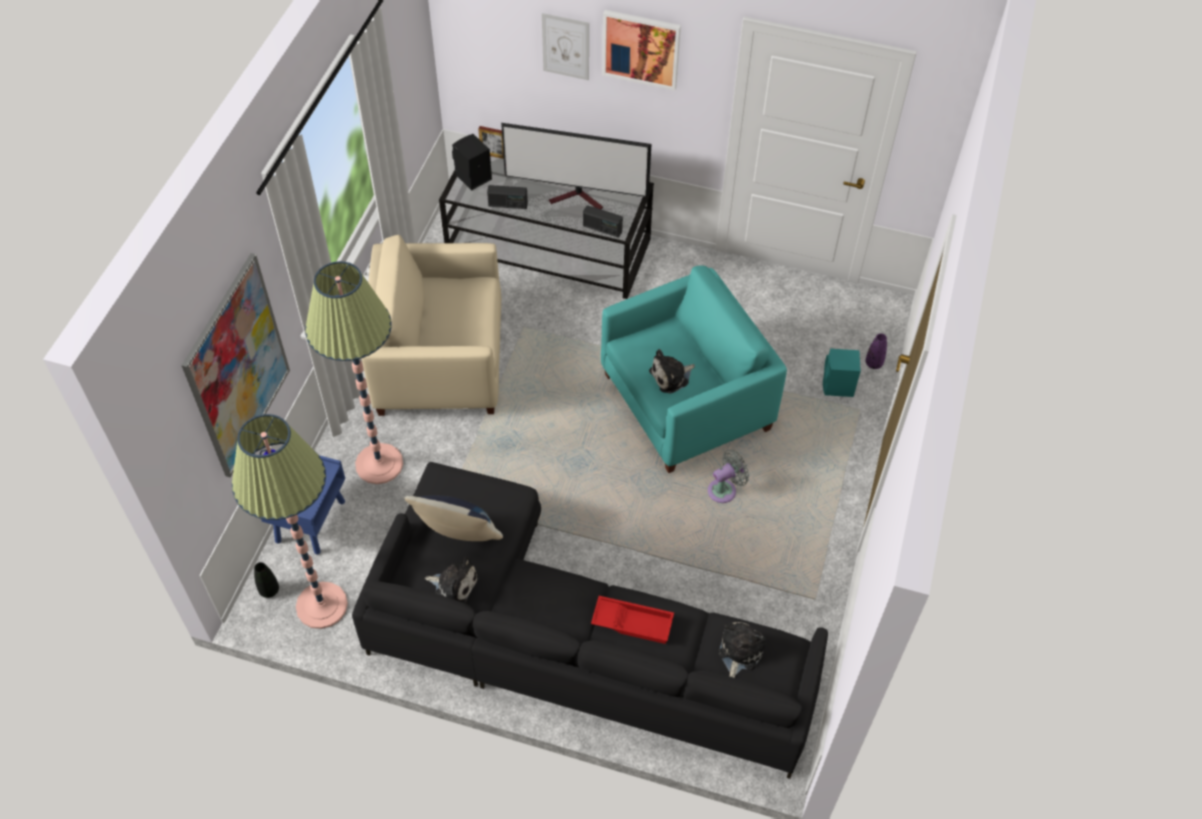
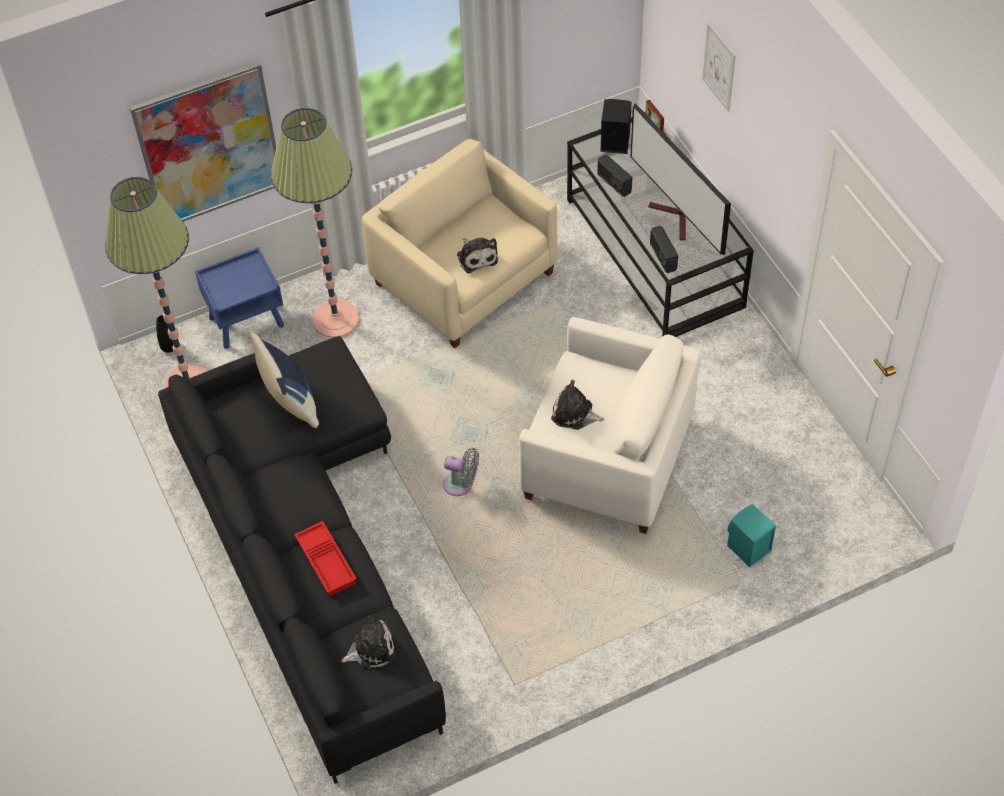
camera: 50 degrees right, 0 degrees up
plush toy [425,556,479,603] -> plush toy moved to [457,238,498,273]
turquoise armchair [601,266,787,473] -> white armchair [519,317,700,534]
picture [602,10,681,91] -> none
grey fan [708,450,749,503] -> grey fan moved to [443,448,479,496]
purple vase [865,334,887,369] -> none

